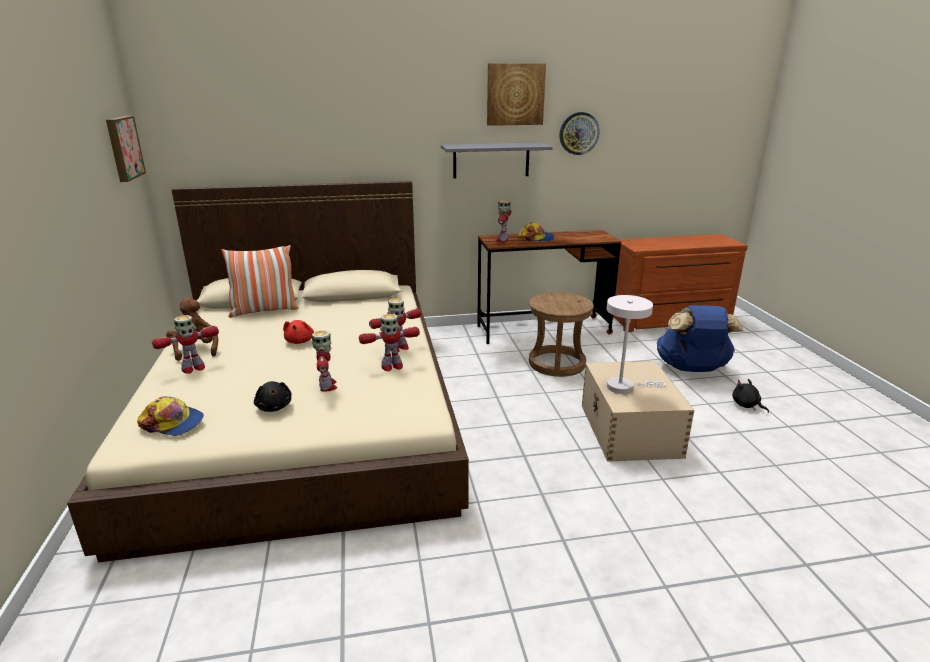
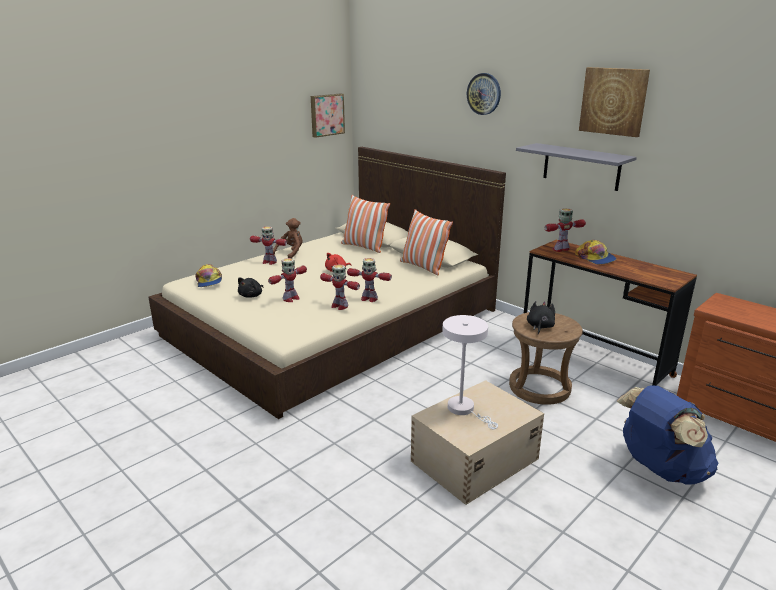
camera: 55 degrees right, 0 degrees up
wall clock [559,112,599,155] -> wall clock moved to [467,73,501,115]
black plush toy [732,379,769,413] -> black plush toy moved to [527,301,555,334]
none -> pillow [400,209,453,275]

